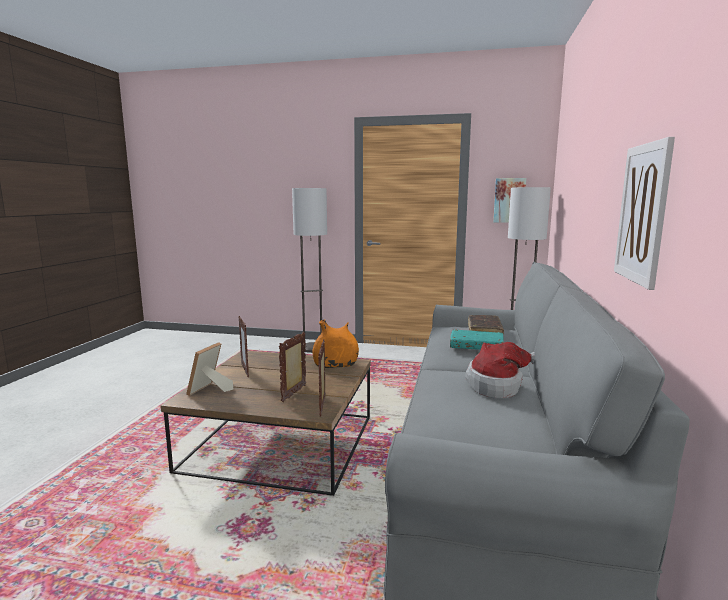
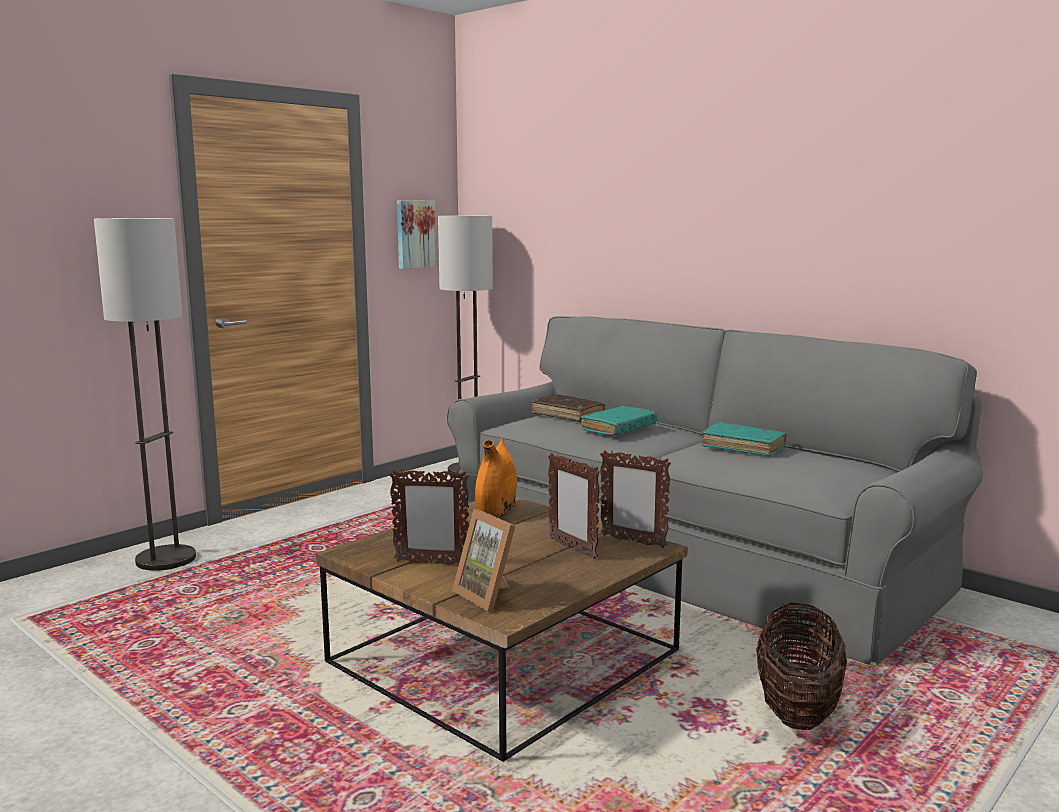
camera: 60 degrees left, 0 degrees up
hat [465,342,535,399] -> turquoise book [702,422,787,457]
picture [614,137,675,290] -> none
none -> basket [756,602,847,730]

